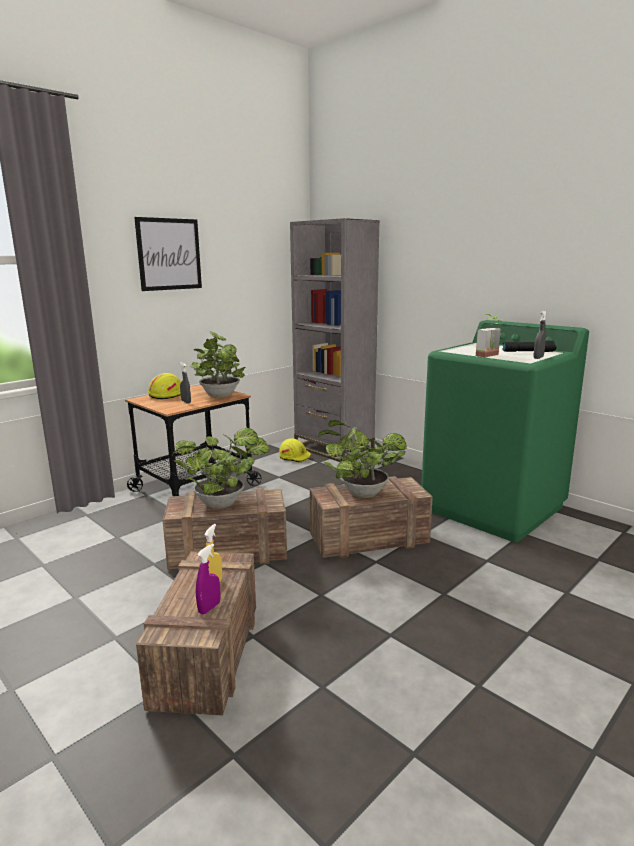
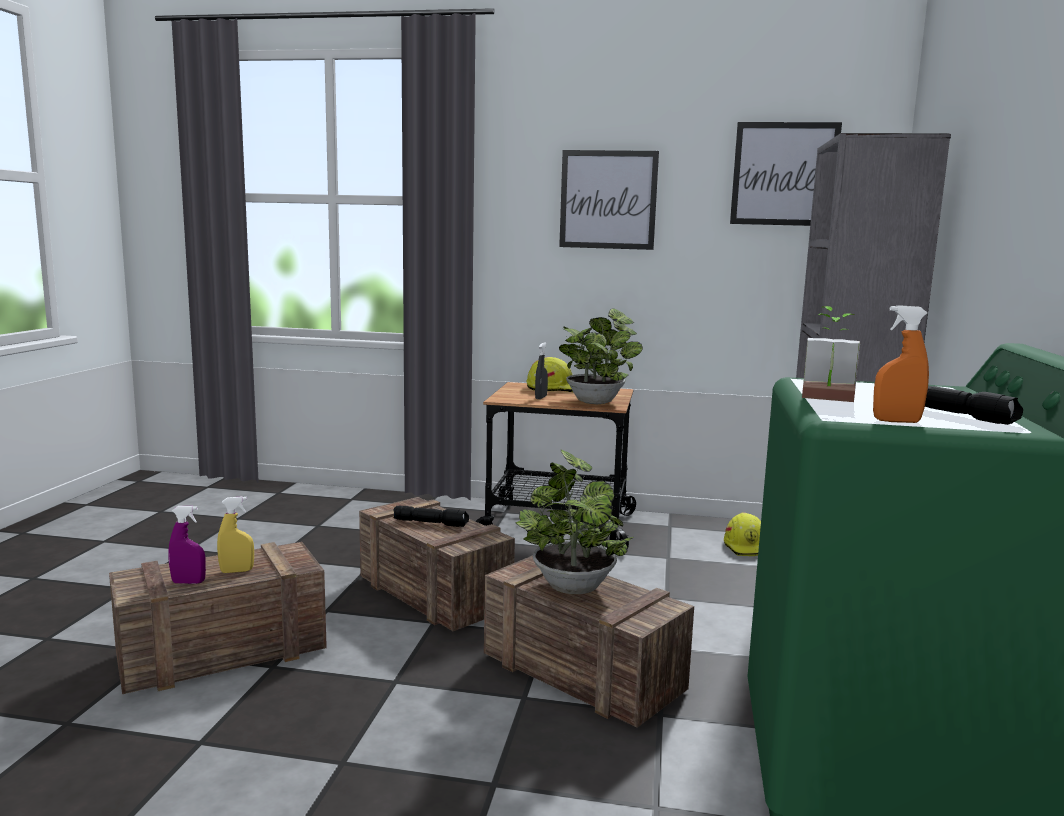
camera: 55 degrees right, 5 degrees down
potted plant [173,428,270,509] -> black flashlight [393,506,469,527]
grey spray bottle [533,310,547,359] -> orange spray bottle [873,305,929,423]
none -> picture [730,122,842,226]

